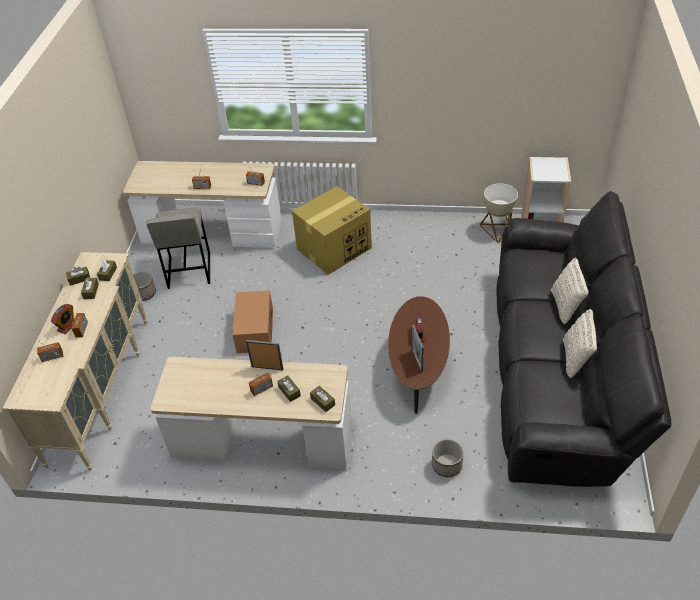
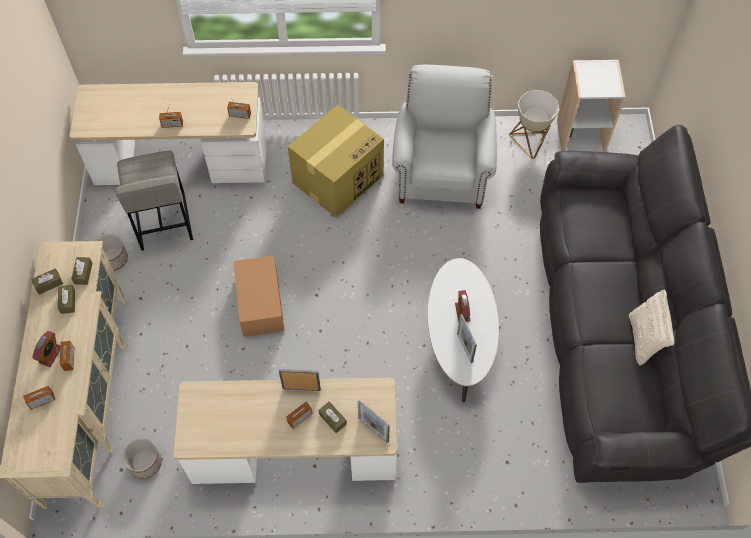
camera: 10 degrees left, 15 degrees up
brown tissue box [310,386,335,412] -> picture frame [358,400,390,443]
brown coffee table [388,296,450,414] -> white coffee table [428,258,499,402]
planter [432,439,463,477] -> planter moved to [122,438,162,479]
beige pillow [551,258,589,324] -> none
none -> white armchair [392,65,497,209]

